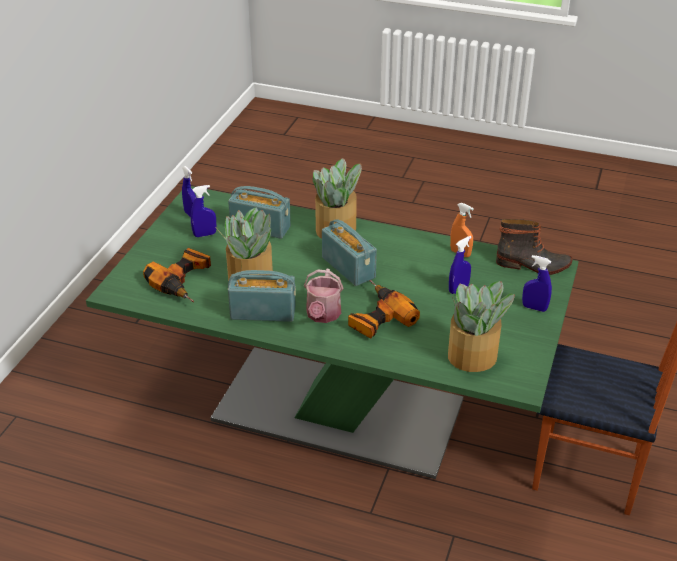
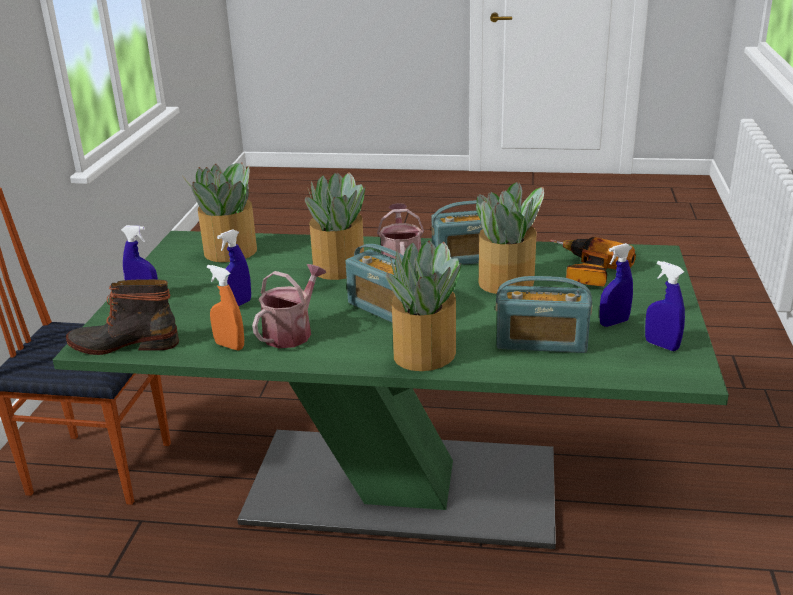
camera: 170 degrees right, 10 degrees down
power drill [348,280,420,338] -> potted plant [305,172,365,280]
none -> watering can [252,264,326,348]

